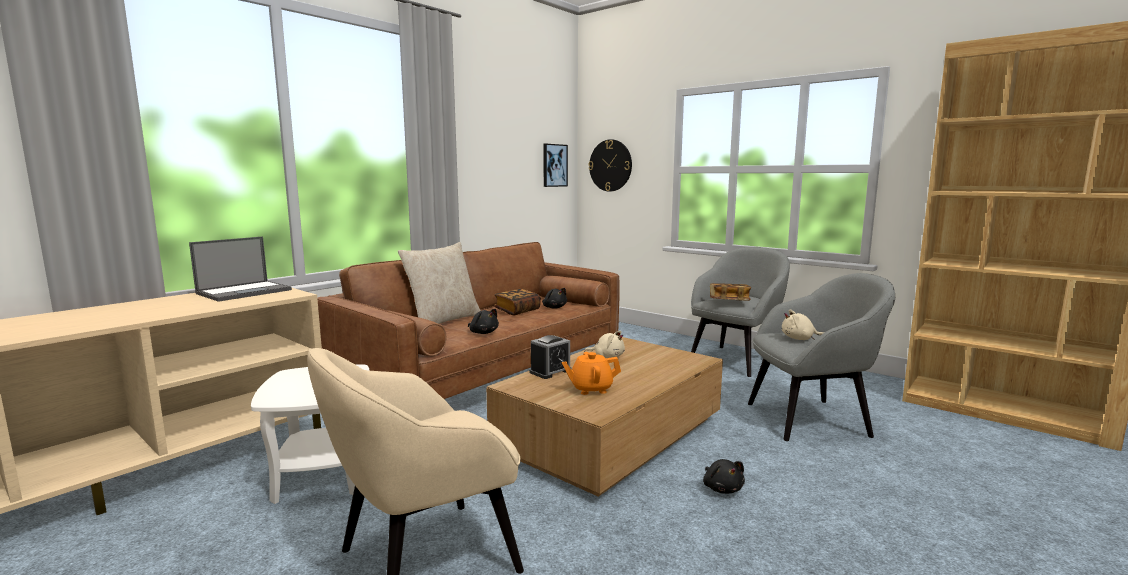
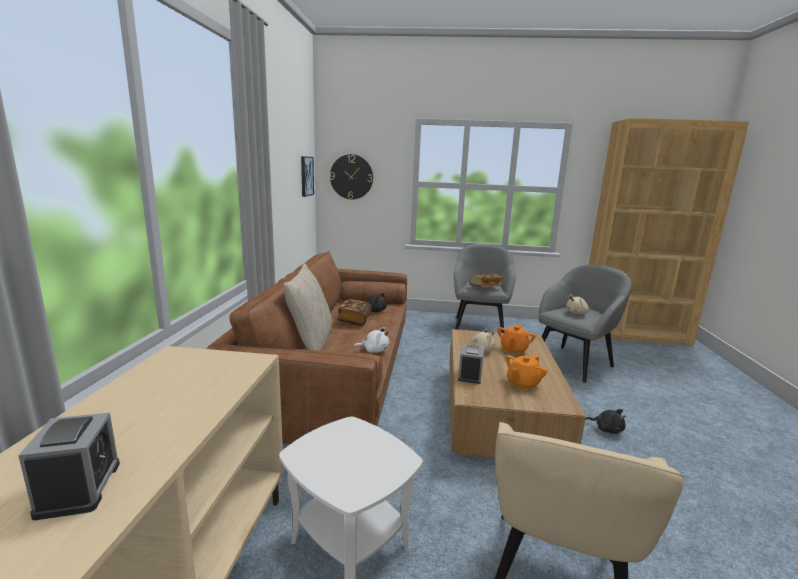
camera: 35 degrees left, 5 degrees up
laptop [189,236,292,302] -> none
black plush toy [468,309,499,334] -> white plush toy [353,327,390,352]
none -> alarm clock [18,413,120,521]
none -> orange teapot [497,325,536,355]

